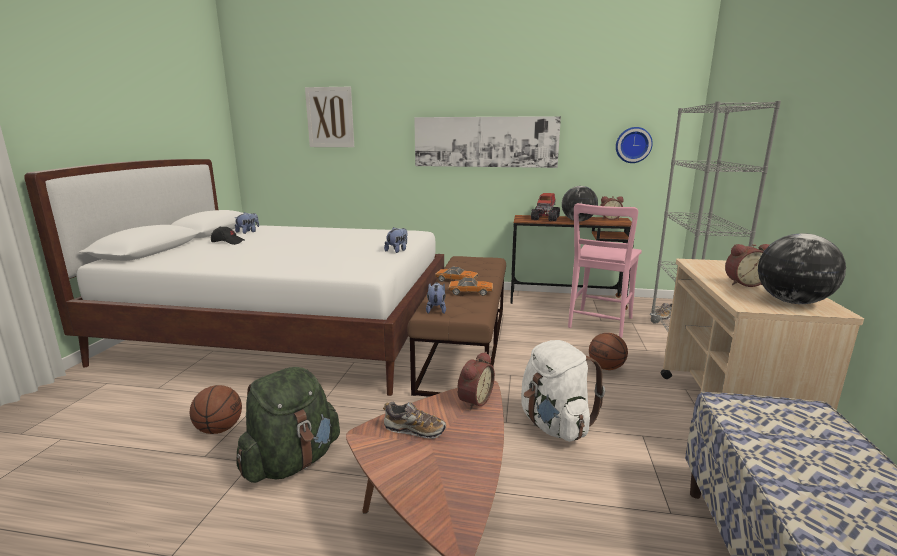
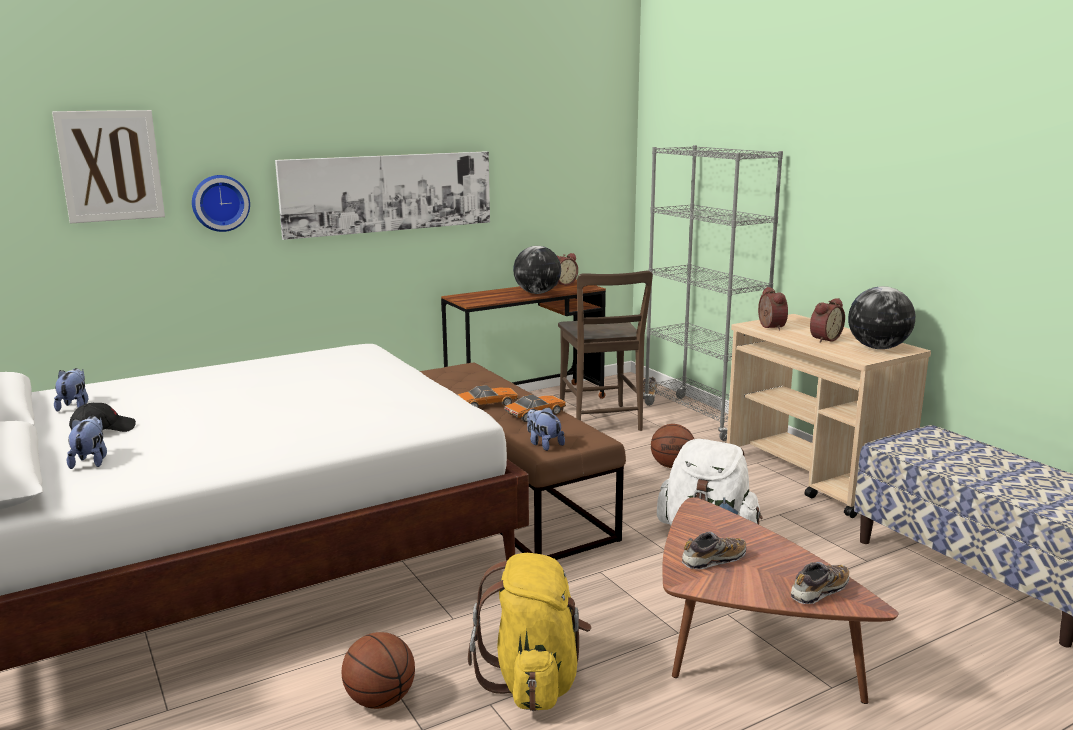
camera: 40 degrees left, 0 degrees up
green backpack [237,367,340,483] -> yellow backpack [468,553,592,711]
plush toy [384,227,408,253] -> plush toy moved to [67,416,107,469]
alarm clock [457,352,495,410] -> alarm clock moved to [758,287,788,331]
toy truck [531,193,560,221] -> none
pink chair [568,203,642,338] -> brown chair [558,271,653,431]
wall clock [616,127,653,163] -> wall clock moved to [192,175,250,232]
none -> shoe [791,562,849,604]

